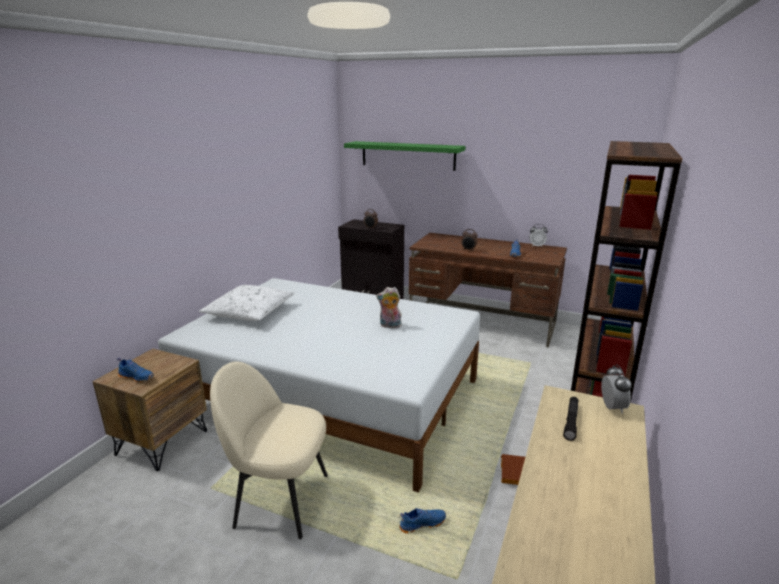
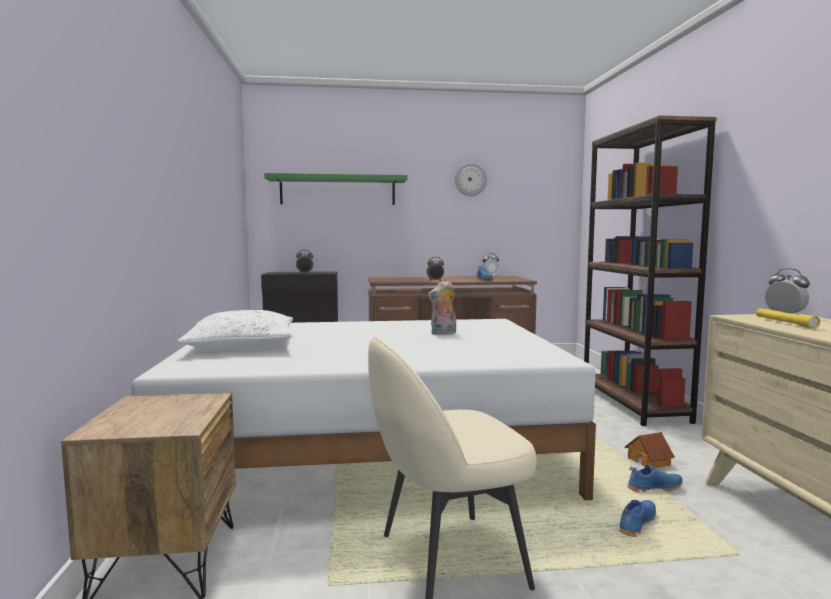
camera: 30 degrees left, 15 degrees down
blue shoe [117,358,154,383] -> blue shoe moved to [627,464,683,492]
black flashlight [563,397,579,441] -> yellow flashlight [756,308,820,329]
none -> wall clock [455,163,487,196]

